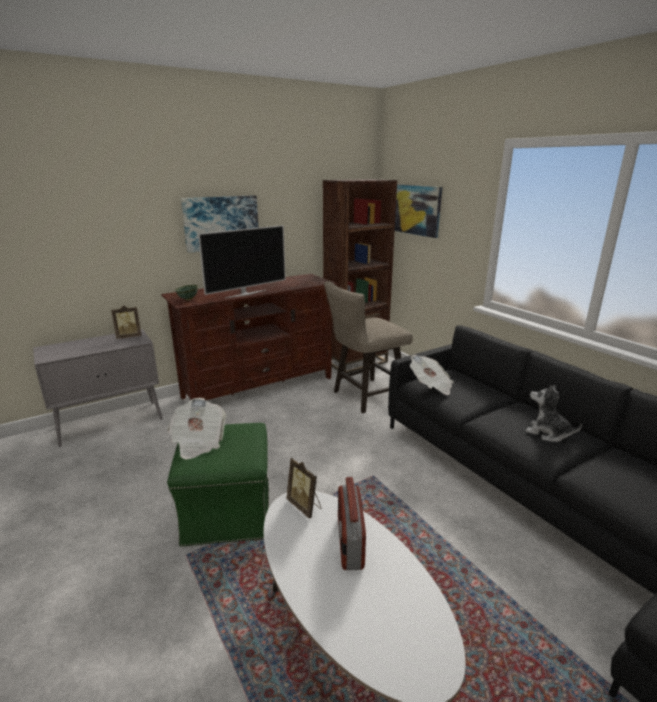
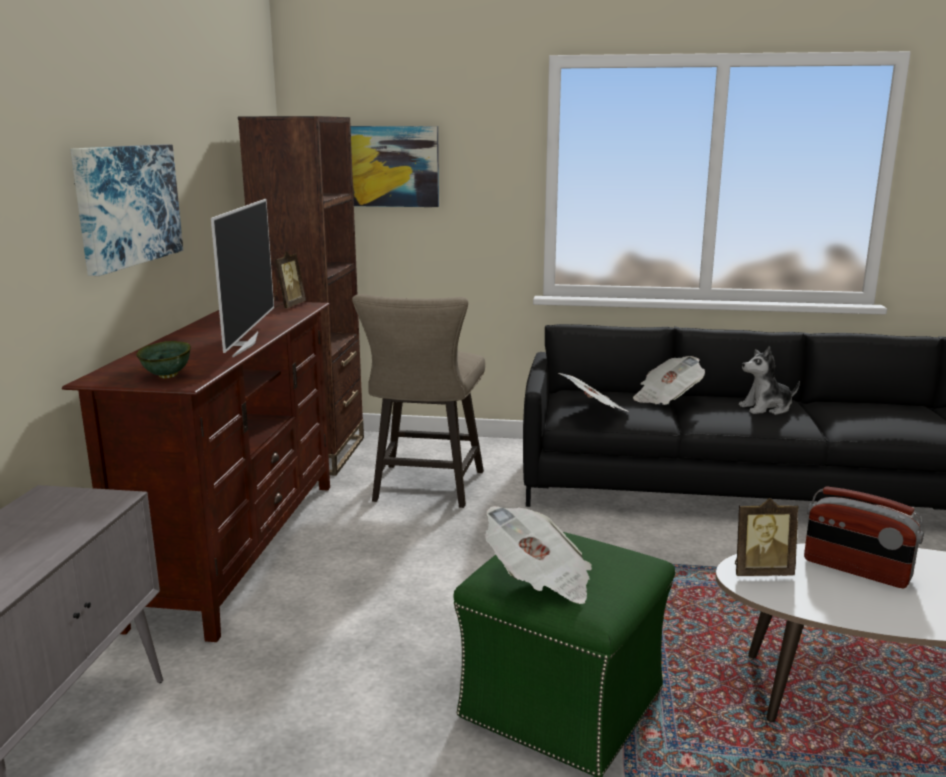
camera: 50 degrees left, 5 degrees down
picture frame [111,305,142,339] -> picture frame moved to [274,251,306,308]
none -> newspaper [633,356,705,405]

